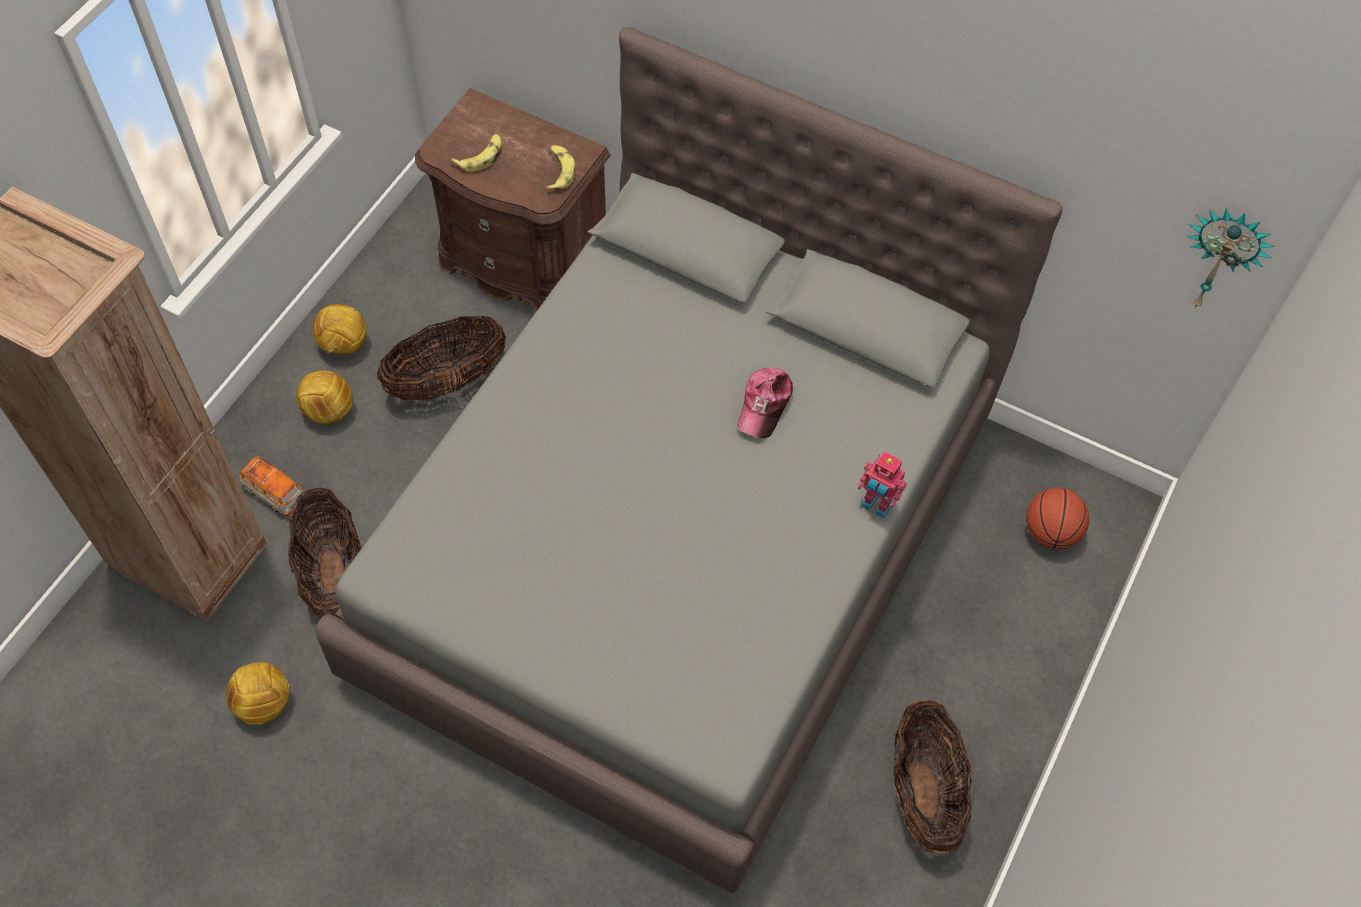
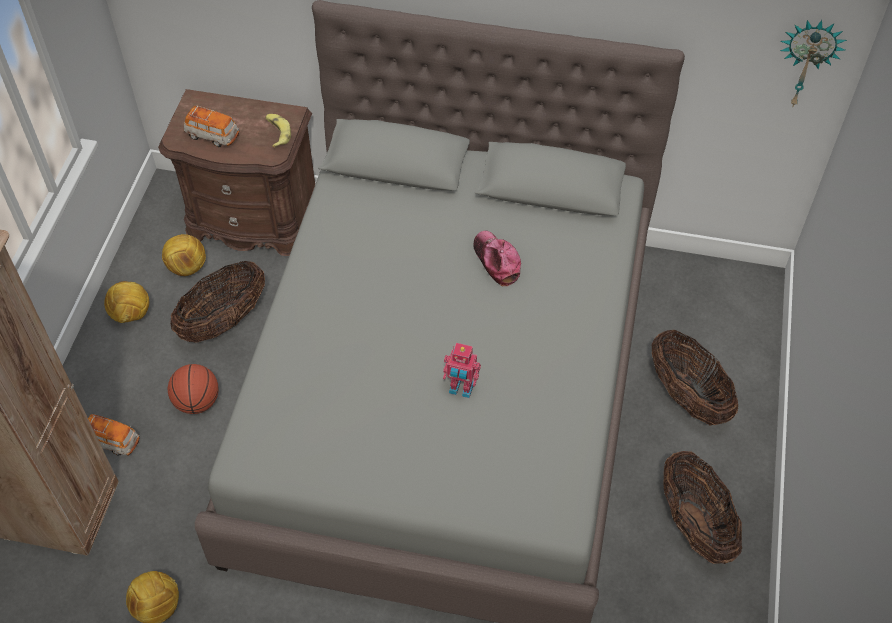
camera: 15 degrees left, 5 degrees down
basket [288,487,361,620] -> basket moved to [652,330,738,425]
football [296,370,353,424] -> football moved to [162,234,206,276]
banana [451,134,502,171] -> toy car [184,106,239,147]
cap [737,367,793,438] -> cap turned 150 degrees clockwise [474,231,521,286]
toy robot [858,451,907,519] -> toy robot moved to [443,343,481,398]
basketball [1026,488,1090,549] -> basketball moved to [168,364,219,414]

